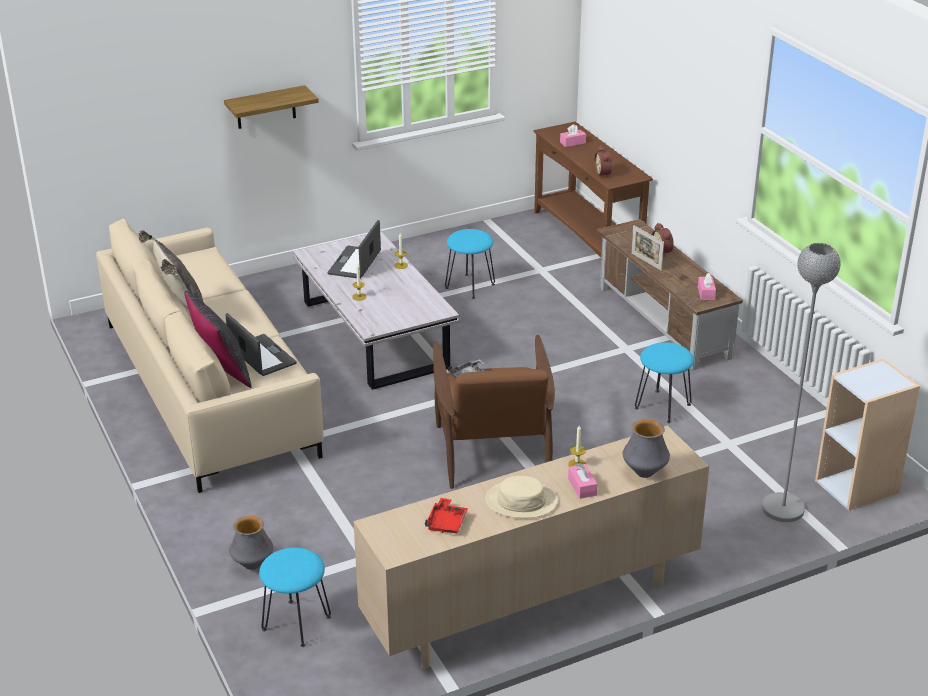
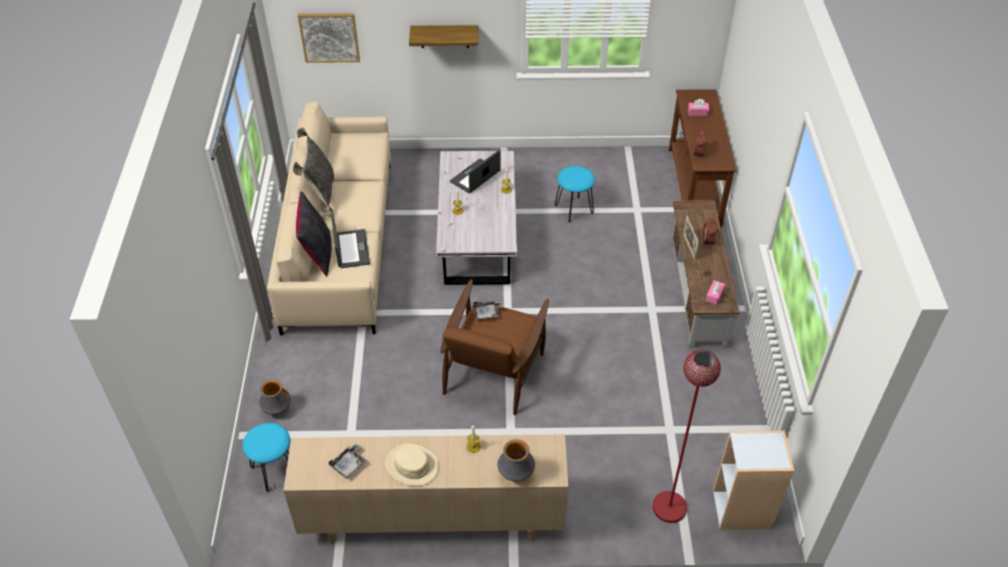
camera: 25 degrees right, 15 degrees up
red tray [425,498,468,533] -> grey tray [329,443,367,479]
pink tissue box [568,463,597,499] -> none
turquoise stool [635,342,694,423] -> none
grey floor lamp [762,243,841,522] -> red floor lamp [653,350,721,523]
none -> picture [298,13,360,63]

